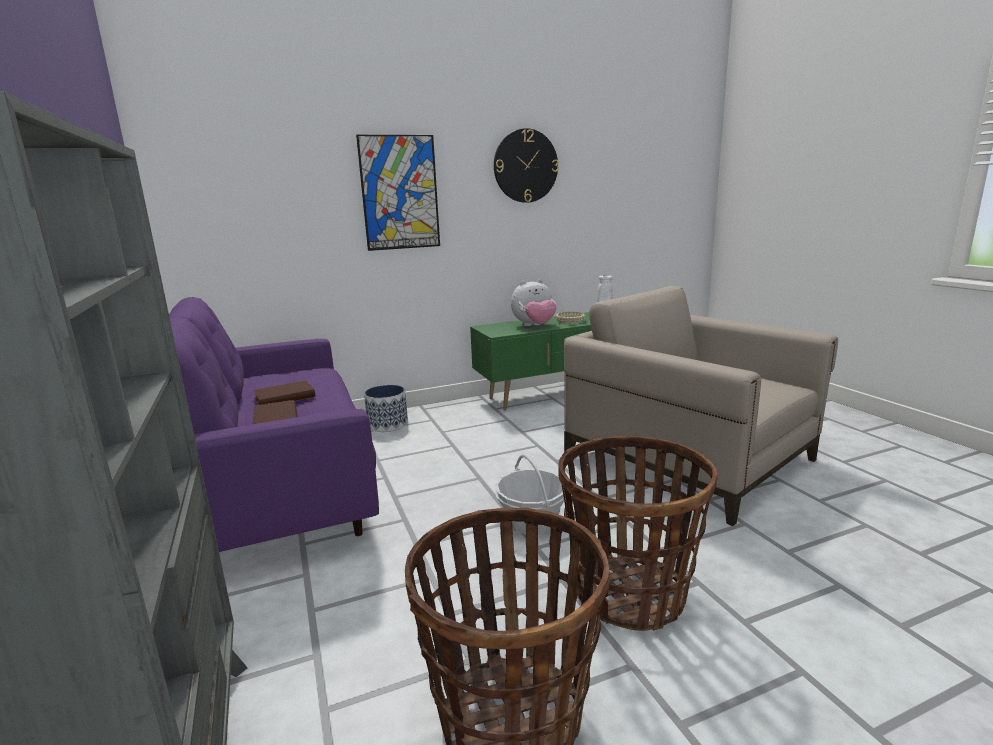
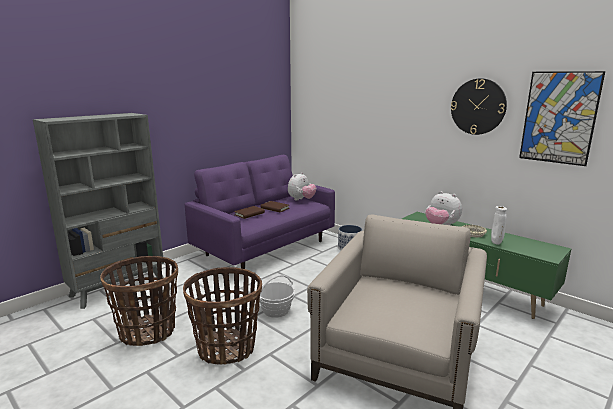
camera: 65 degrees right, 0 degrees up
picture [356,135,440,251] -> picture moved to [519,71,605,166]
none -> plush toy [288,172,316,201]

